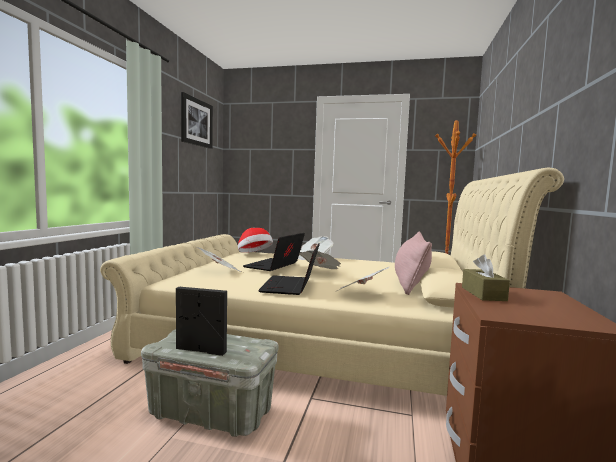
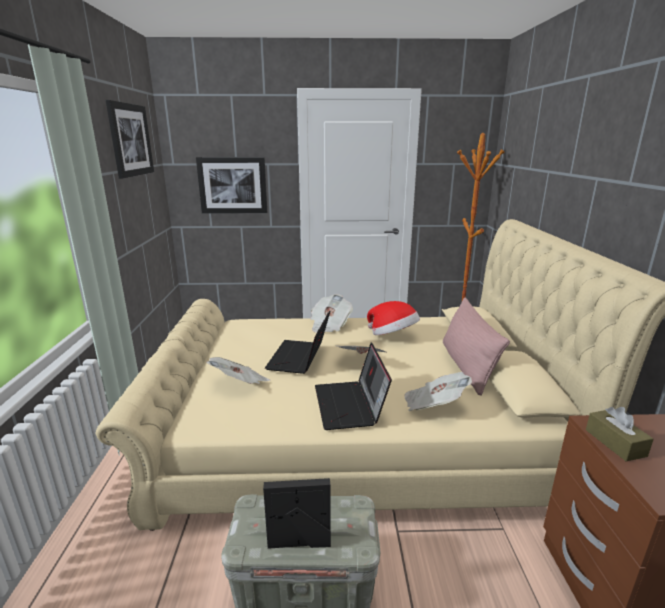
camera: 15 degrees left, 15 degrees up
hat [238,228,273,253] -> hat moved to [367,301,420,335]
none -> picture [196,157,267,214]

